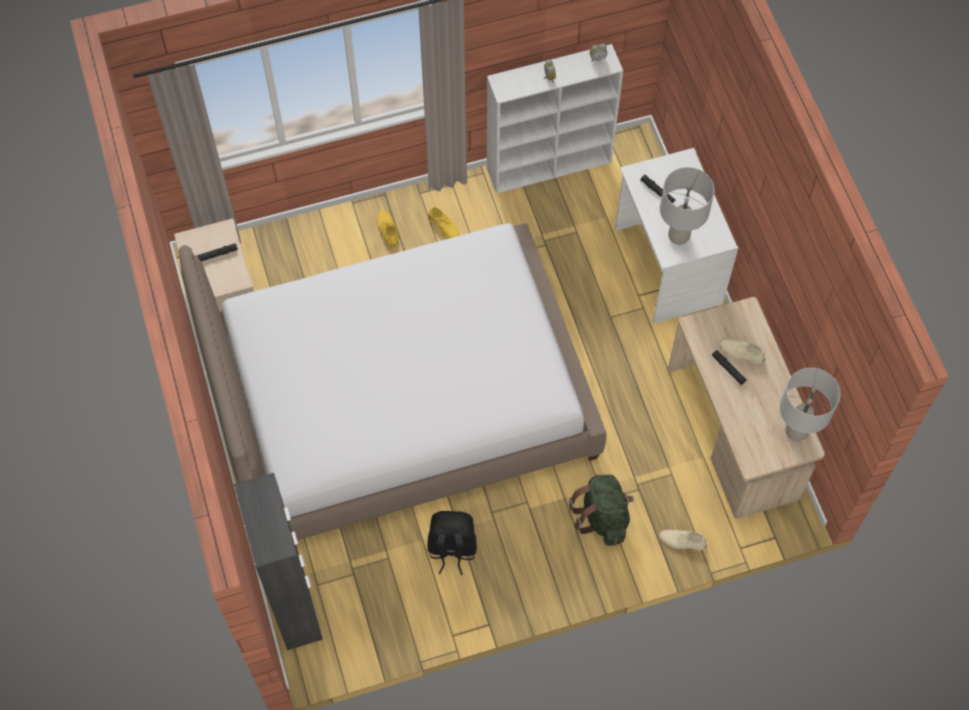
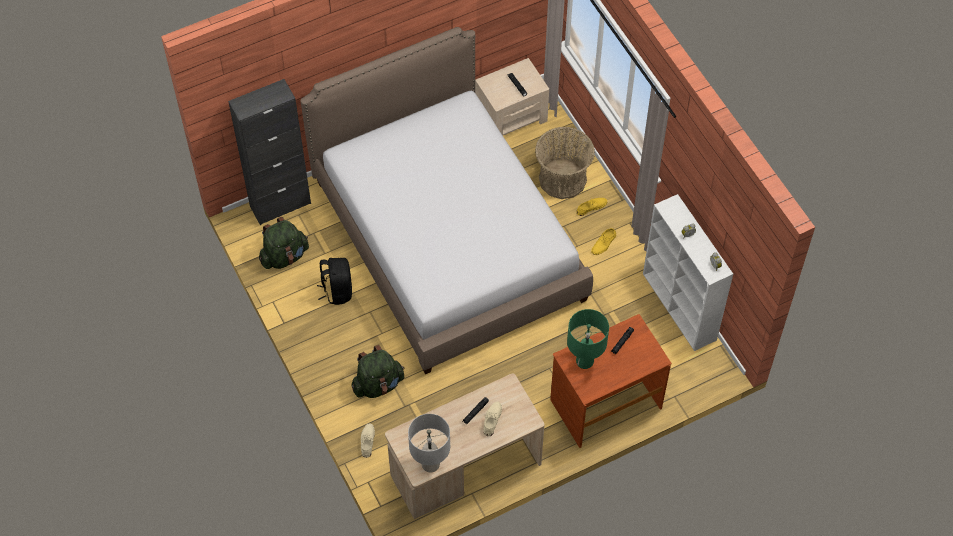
camera: 80 degrees right, 5 degrees down
white desk [615,148,738,324] -> brown desk [550,314,672,448]
grey table lamp [660,167,715,245] -> green table lamp [567,309,609,369]
none -> green backpack [259,217,309,269]
none -> basket [535,127,595,199]

